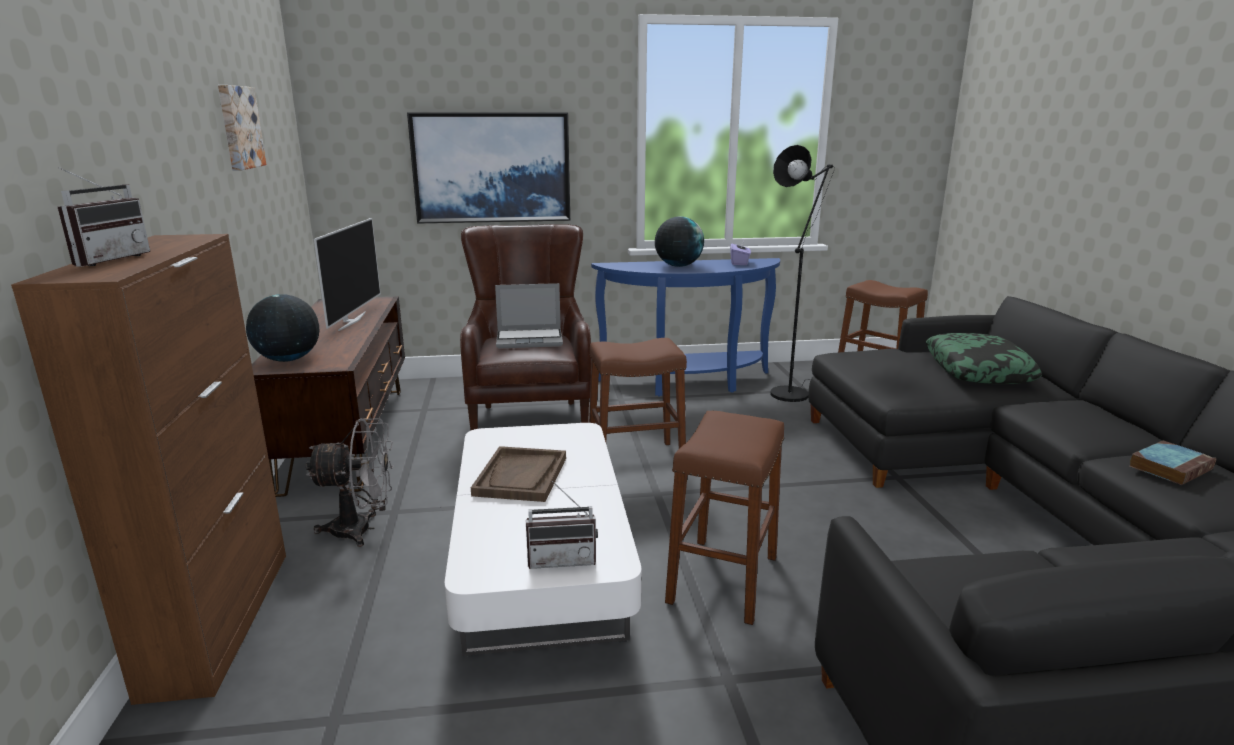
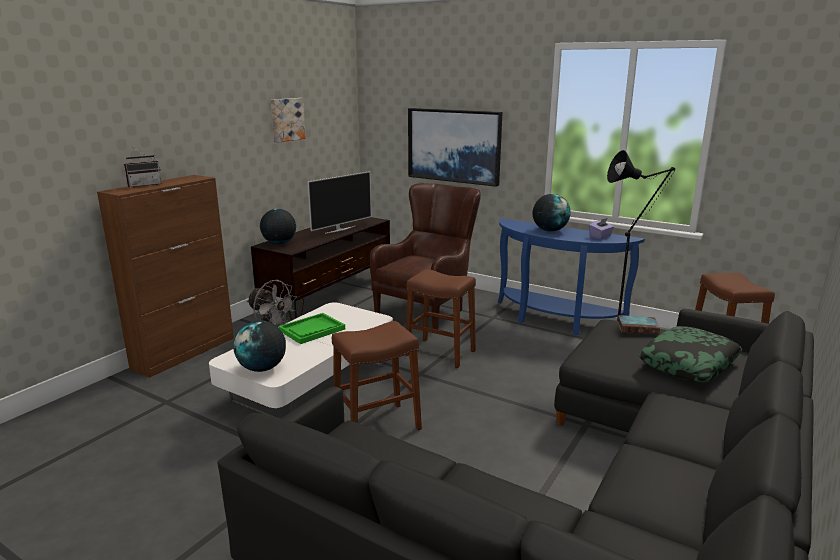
camera: 40 degrees right, 0 degrees up
brown tray [471,446,566,502] -> green tray [279,313,345,344]
laptop [495,283,563,349] -> none
radio [526,481,598,569] -> globe [233,320,286,372]
book [1130,441,1216,485] -> book moved to [618,315,660,335]

